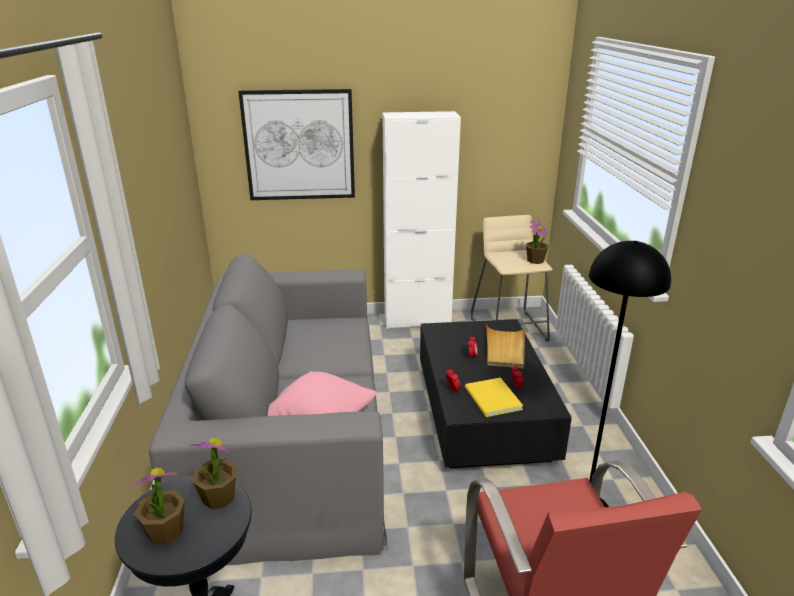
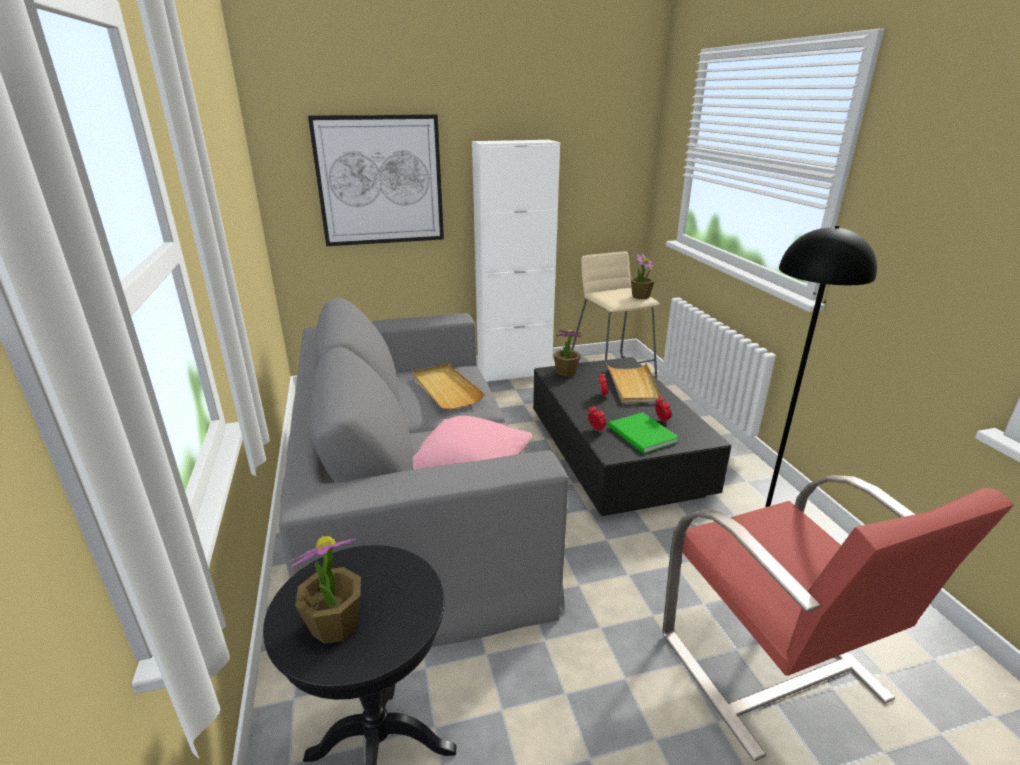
camera: 10 degrees left, 0 degrees up
potted plant [190,438,237,509] -> potted plant moved to [553,330,582,377]
yellow book [465,378,523,417] -> green book [608,412,679,453]
none -> beige tray [412,364,485,410]

